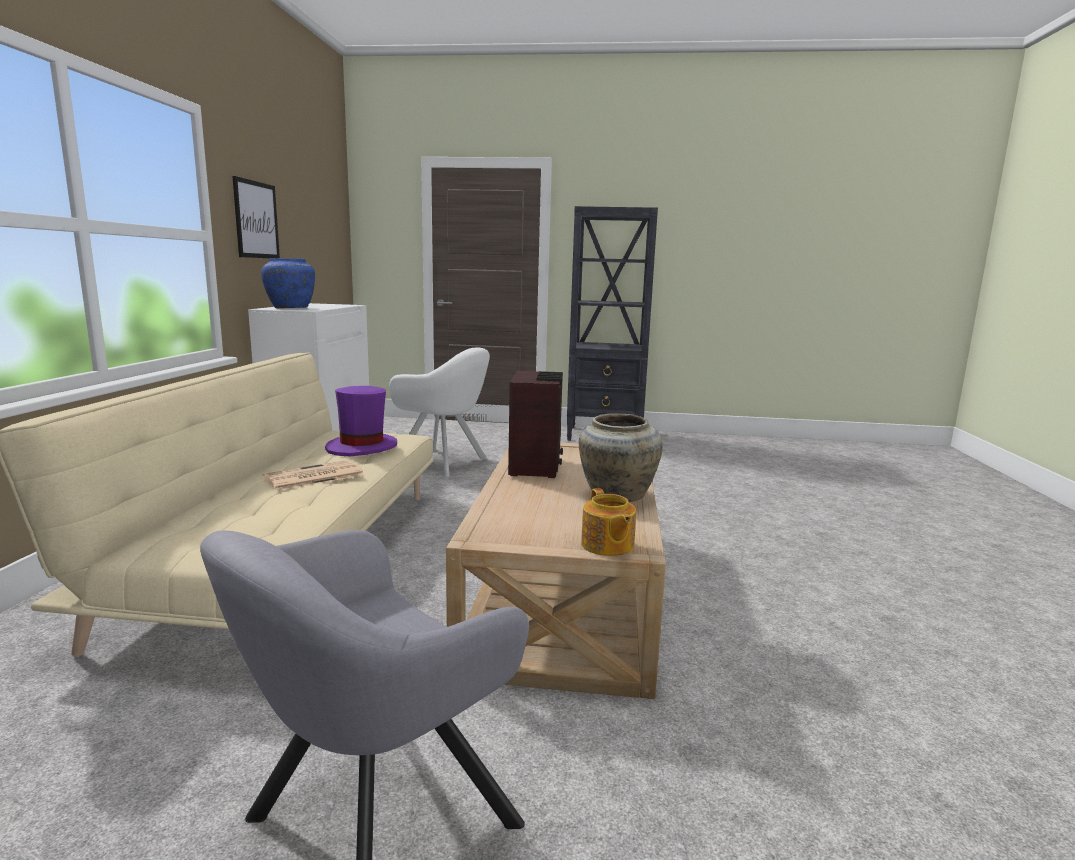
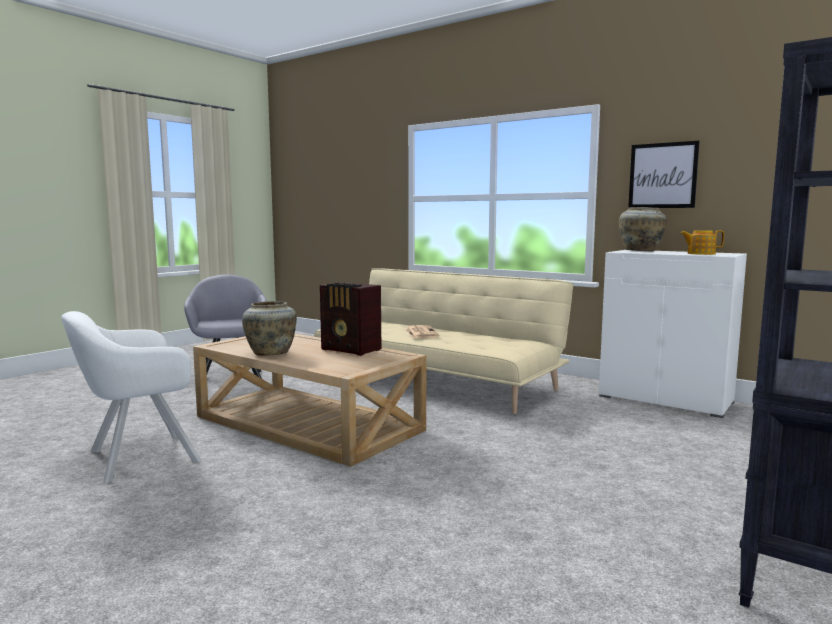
camera: 120 degrees right, 5 degrees down
blue vase [261,258,315,308] -> beige vase [619,207,667,251]
purple hat [325,386,397,457] -> none
white armchair [389,347,490,477] -> white armchair moved to [61,311,202,483]
teapot [581,488,636,556] -> teapot moved to [680,230,724,255]

